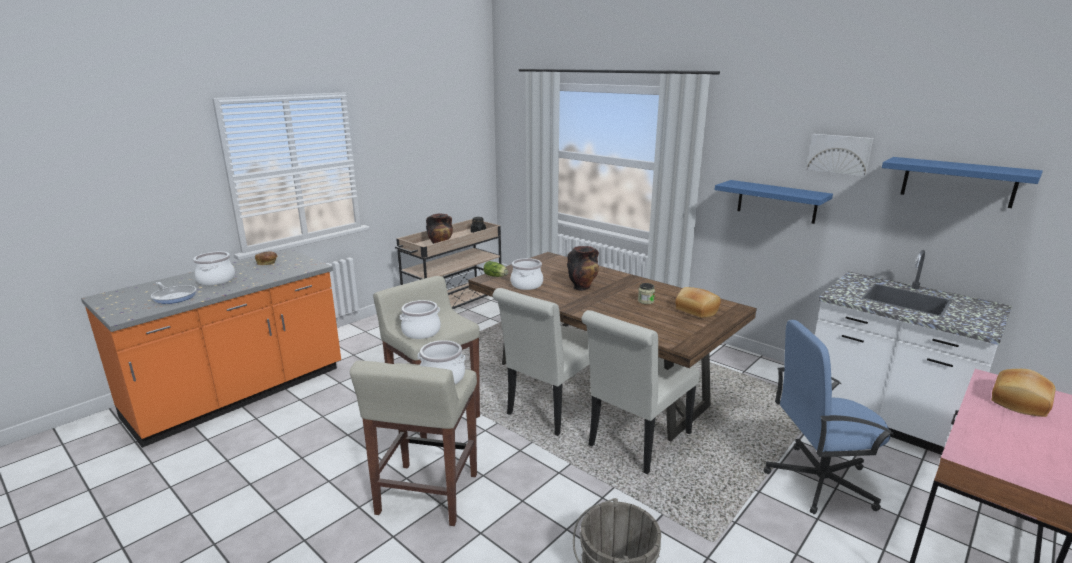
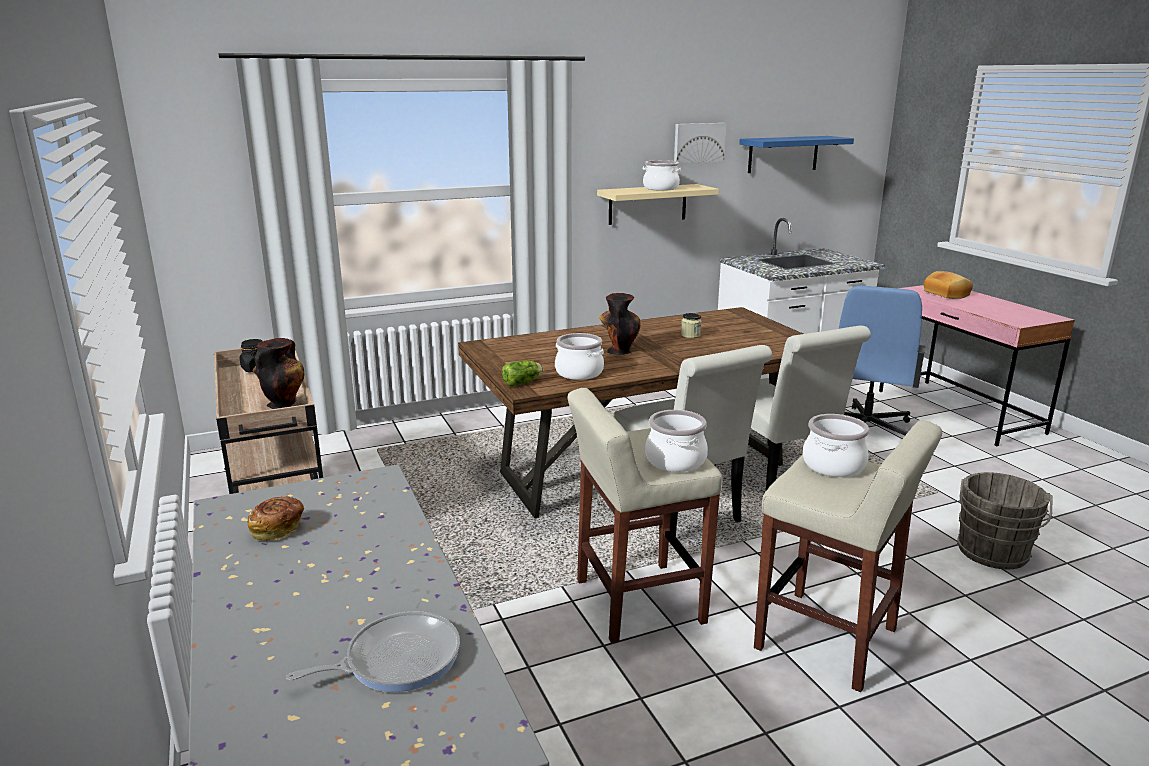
camera: 65 degrees left, 0 degrees up
cooking pot [193,252,235,285] -> cooking pot moved to [642,160,681,191]
bread [675,287,721,318] -> none
blue shelf [715,180,833,224] -> beige shelf [597,184,719,225]

